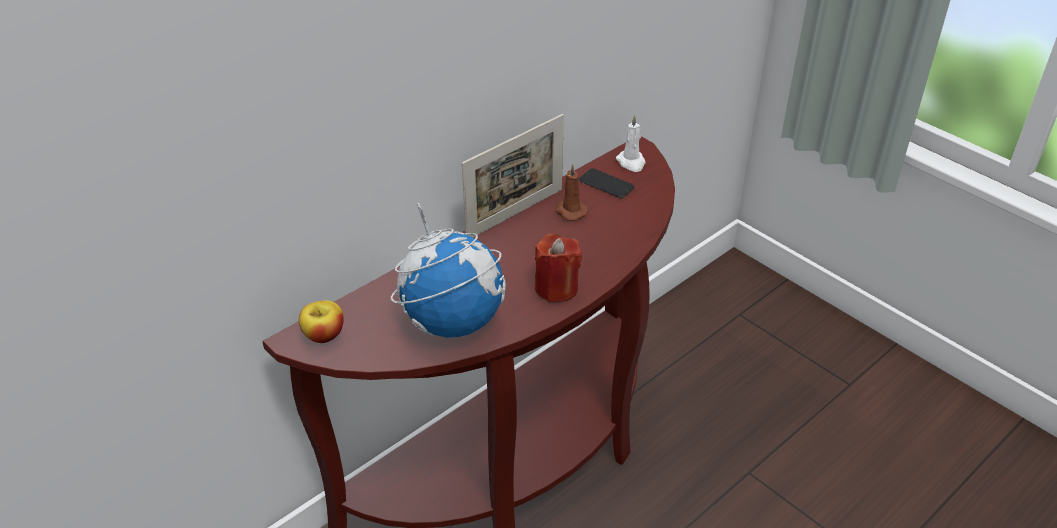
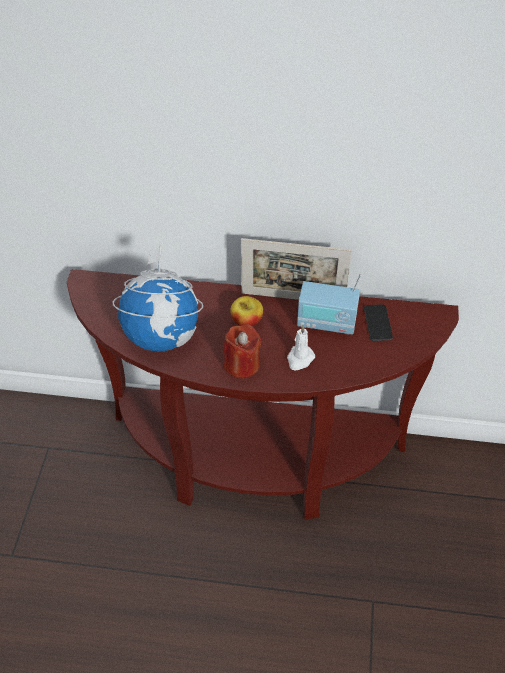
camera: 50 degrees right, 10 degrees up
apple [299,300,344,343] -> apple moved to [230,296,263,327]
brown candle [555,164,588,221] -> radio [297,273,361,334]
white candle [616,115,645,172] -> white candle moved to [287,325,315,370]

